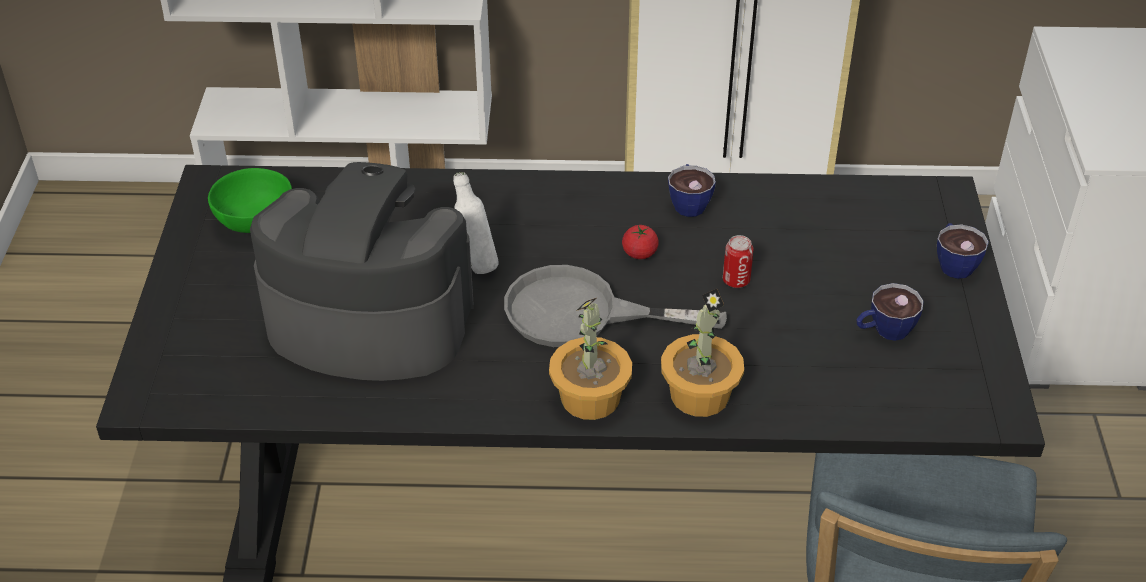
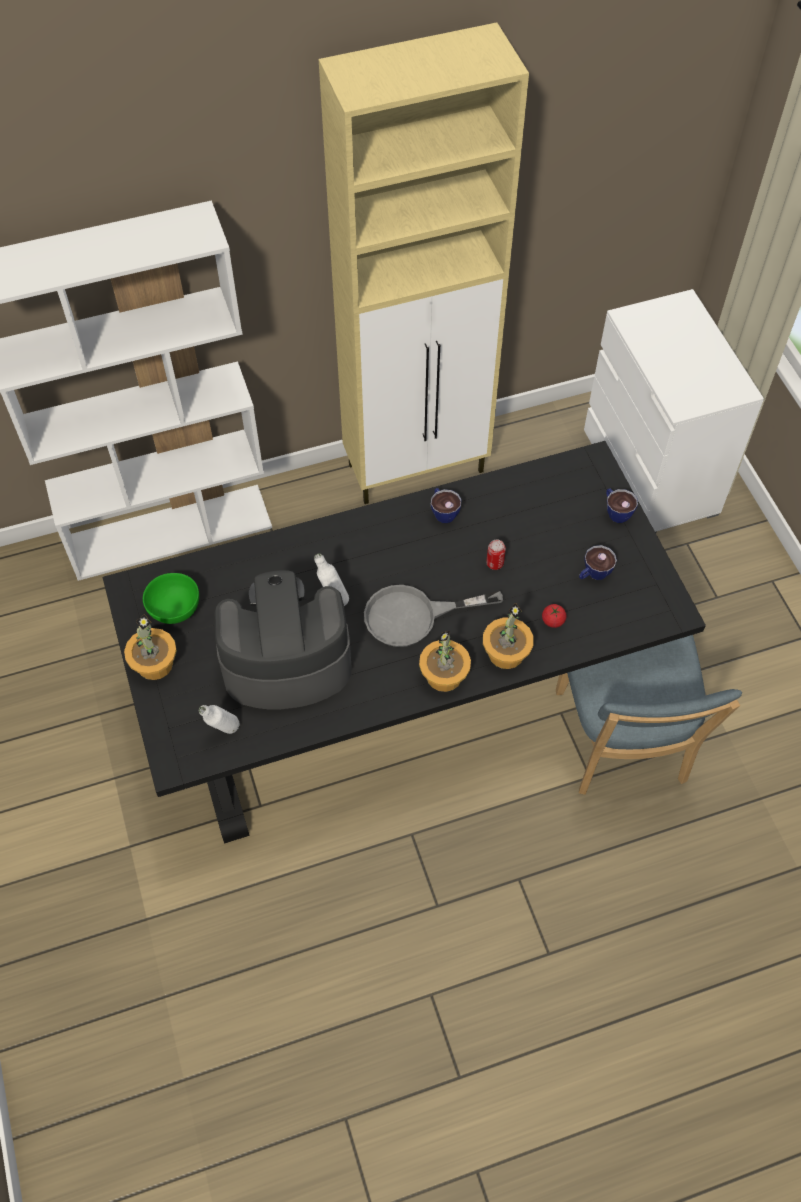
camera: 20 degrees left, 15 degrees up
tomato [622,225,659,259] -> tomato moved to [542,604,567,628]
none -> potted plant [124,614,177,680]
none -> white bottle [199,705,239,734]

